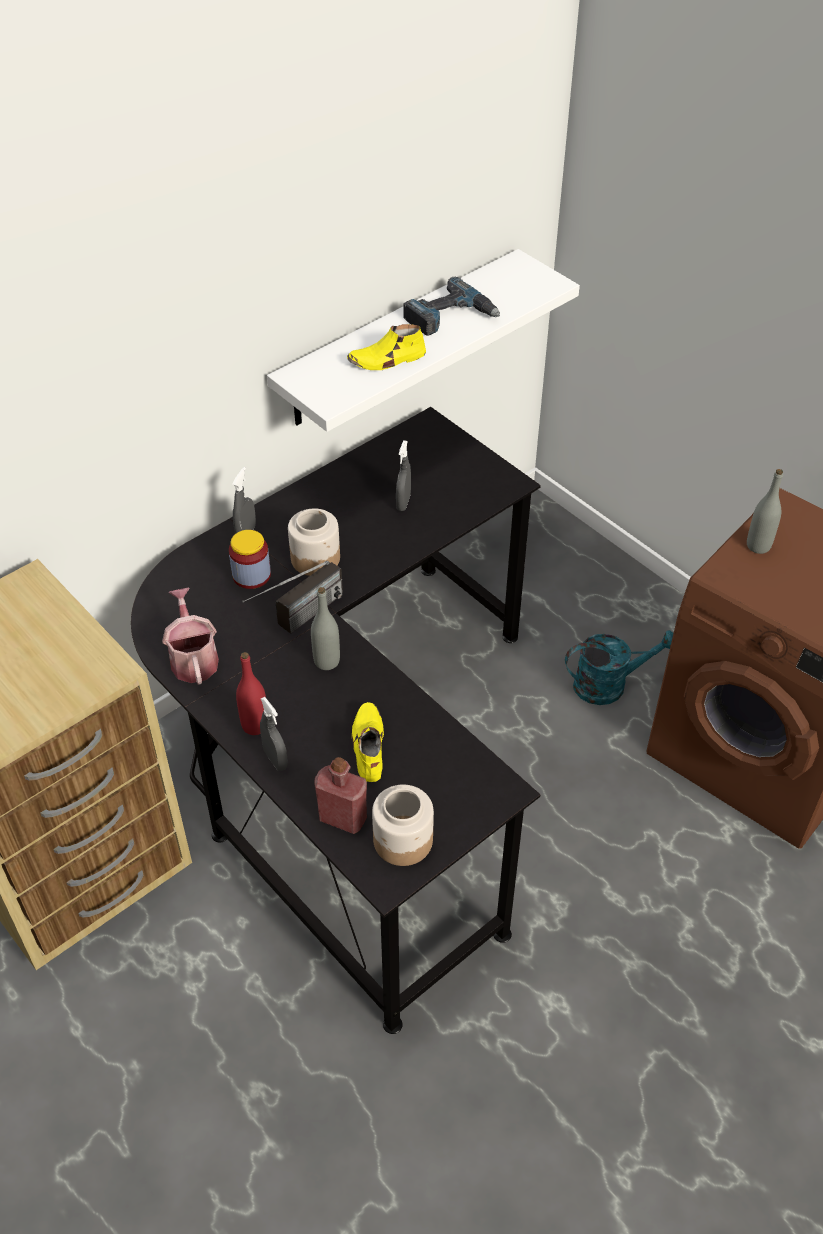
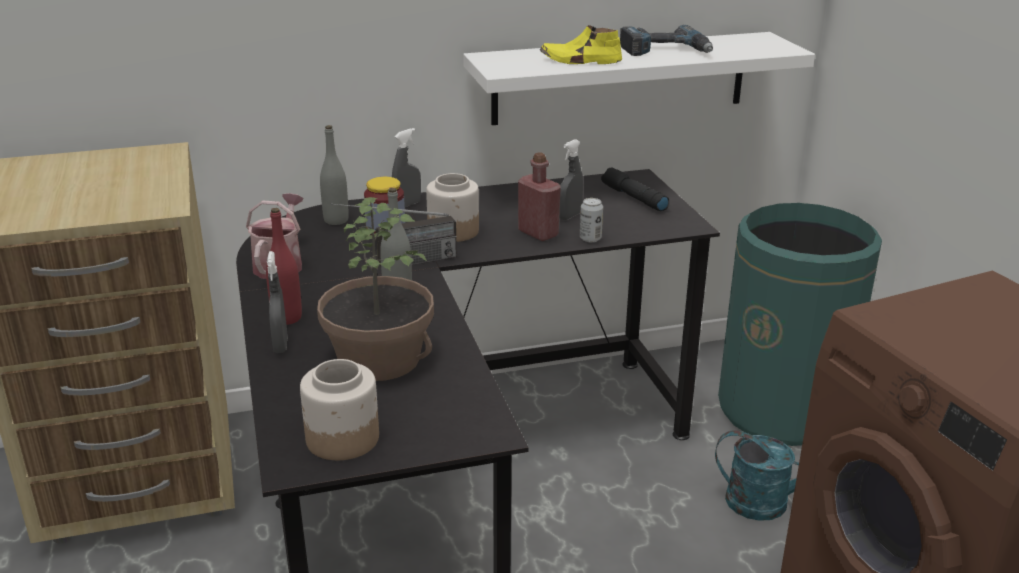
camera: 25 degrees right, 20 degrees down
red bottle [314,757,367,834] -> red bottle moved to [518,152,561,241]
yellow shoe [351,702,384,782] -> potted plant [317,197,434,381]
grey bottle [747,469,783,554] -> grey bottle moved to [320,125,349,225]
none -> can [580,198,603,242]
none -> black flashlight [601,168,669,211]
none -> green trash can [718,203,882,446]

